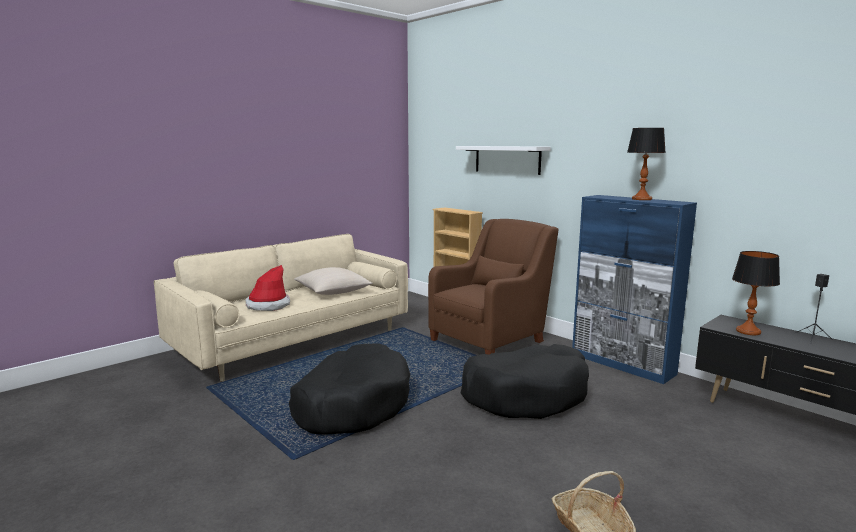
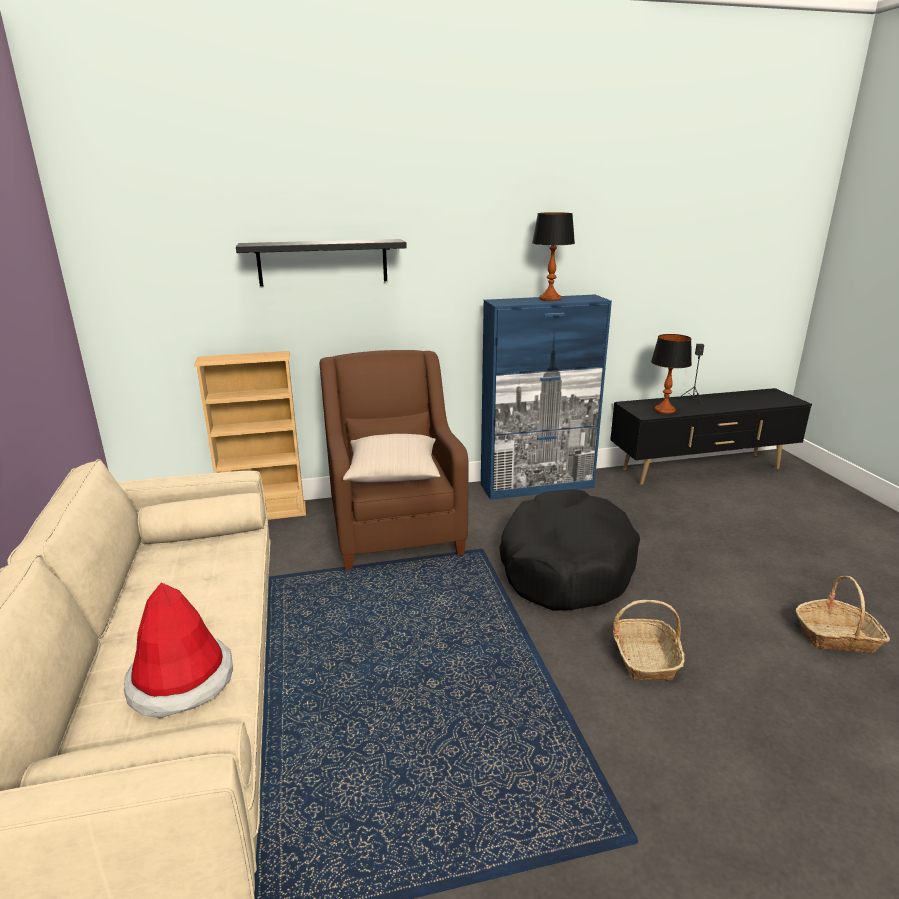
camera: 60 degrees left, 10 degrees up
black dog bed [289,343,410,435] -> none
beige pillow [294,267,373,295] -> beige pillow moved to [343,434,440,482]
white shelf [456,146,551,175] -> black shelf [236,239,407,286]
none -> basket [613,600,685,680]

